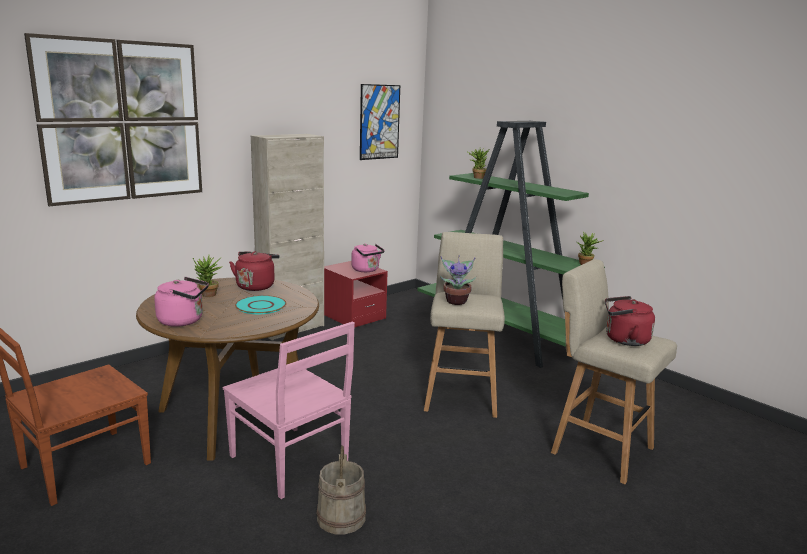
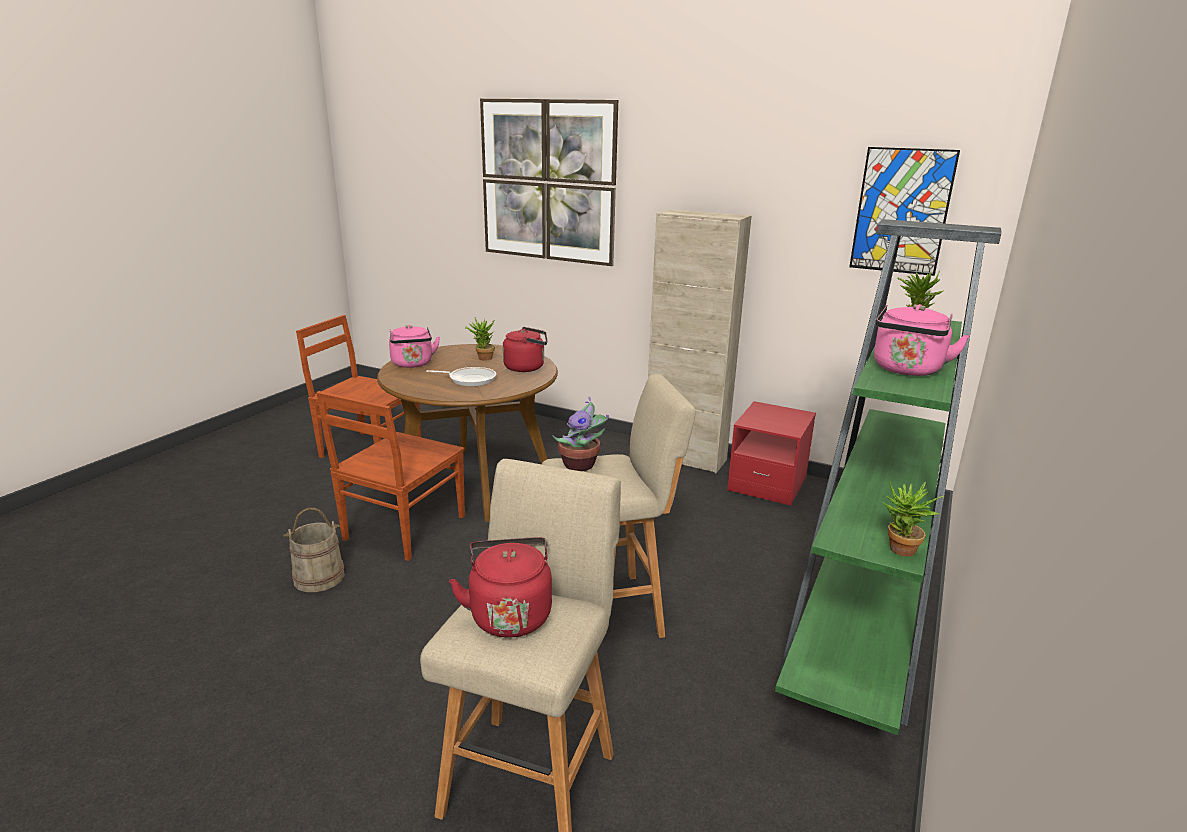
camera: 70 degrees right, 5 degrees up
pink chair [223,322,355,499] -> brown chair [316,391,465,561]
turquoise plate [235,295,286,314] -> frying pan [426,367,496,386]
pink kettle [351,244,385,272] -> pink kettle moved to [874,304,969,376]

